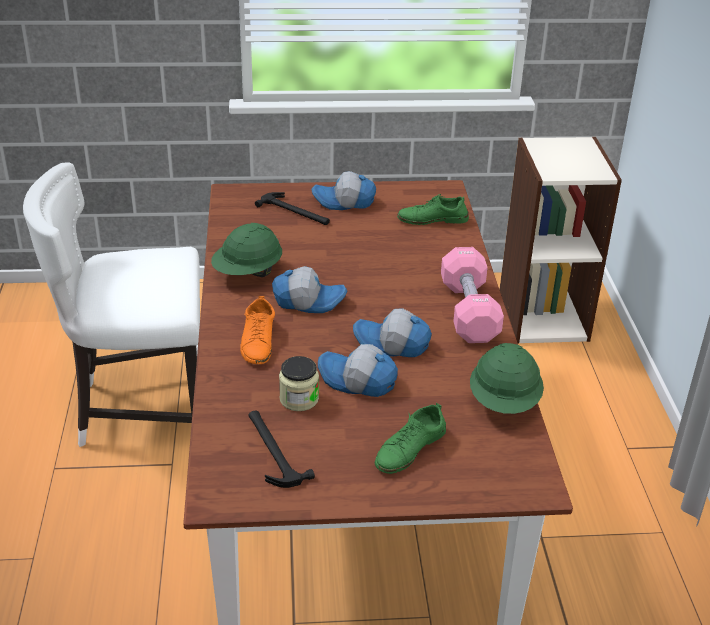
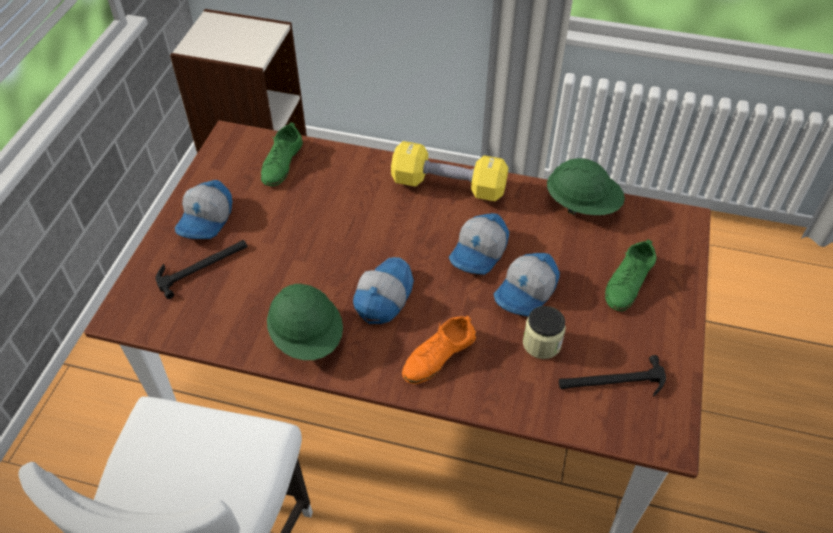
camera: 70 degrees left, 15 degrees up
orange shoe [240,296,275,364] -> orange shoe turned 120 degrees clockwise [402,315,476,384]
green shoe [375,403,446,474] -> green shoe turned 60 degrees clockwise [605,239,656,311]
pink dumbbell [441,247,504,343] -> yellow dumbbell [391,141,508,201]

